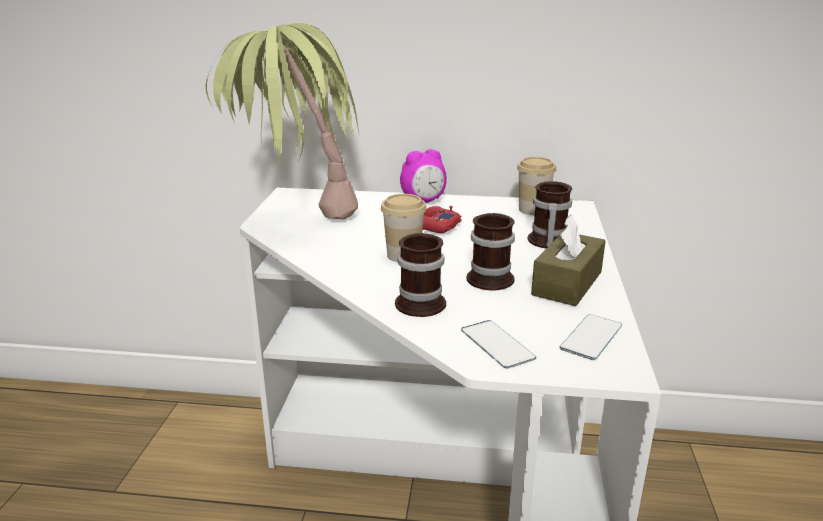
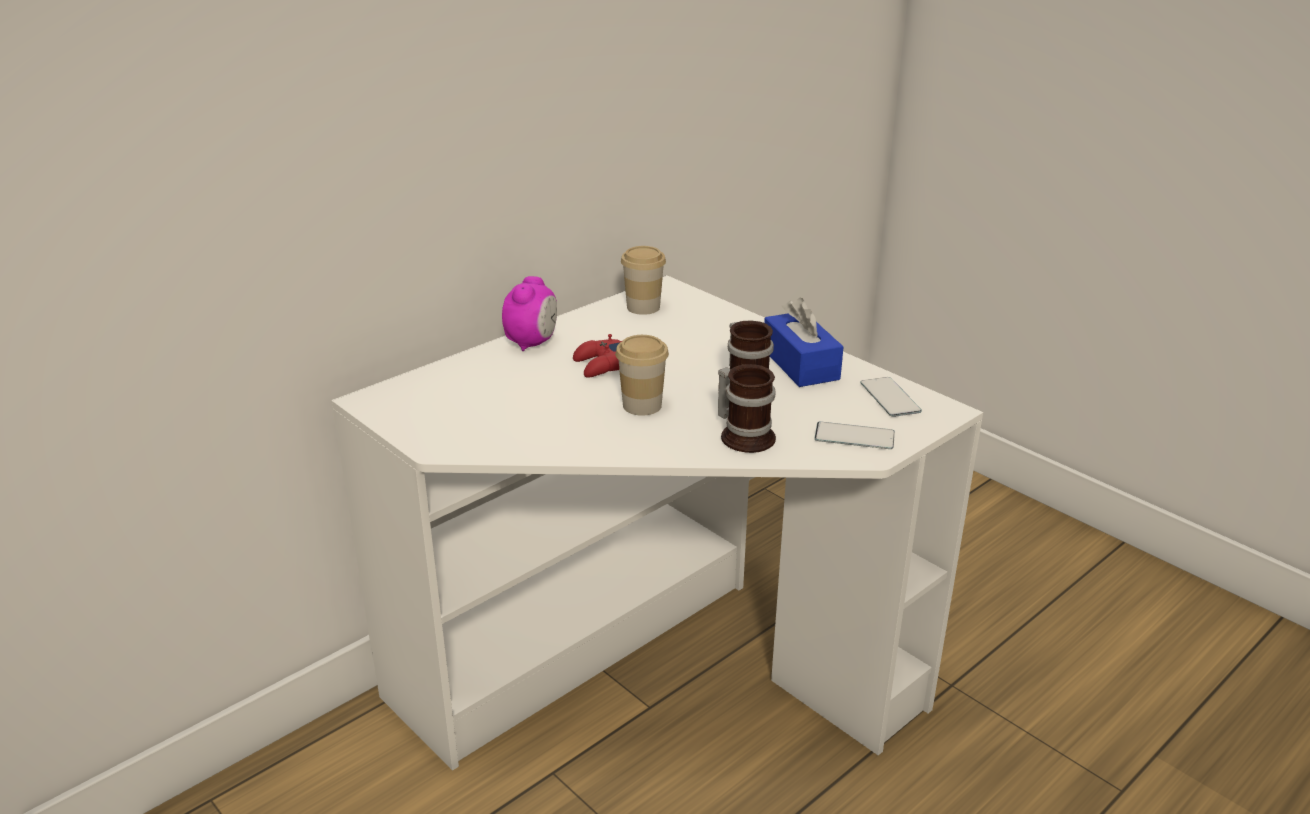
camera: 50 degrees left, 5 degrees up
potted plant [206,22,359,219] -> none
mug [527,181,572,248] -> none
brown tissue box [531,214,606,306] -> blue tissue box [764,298,844,387]

